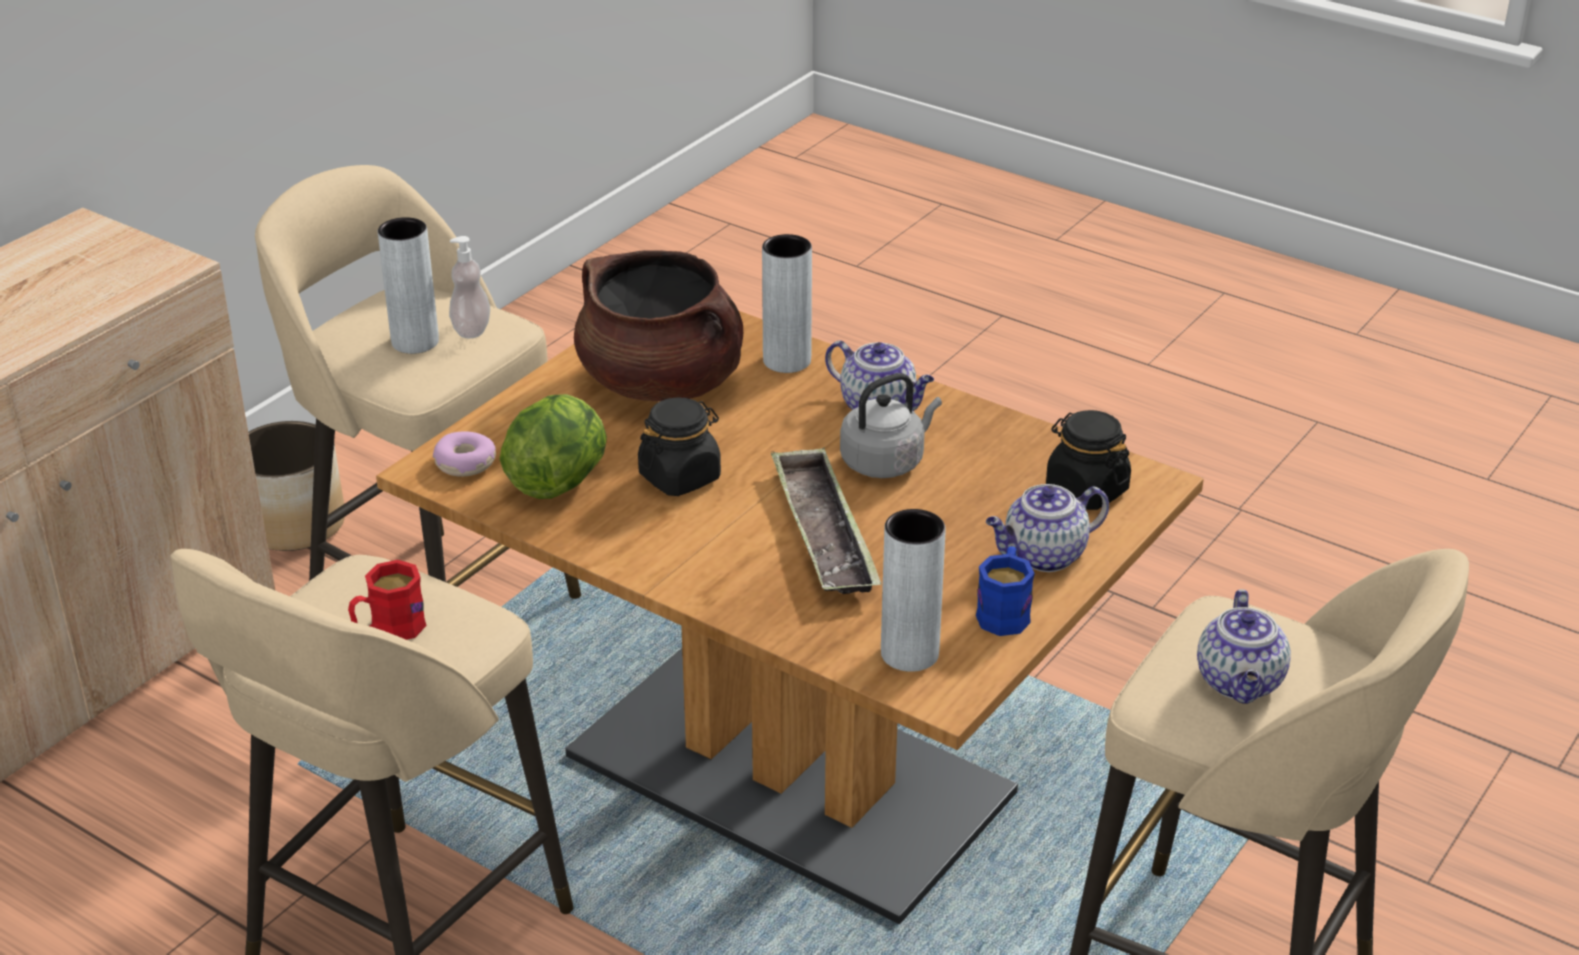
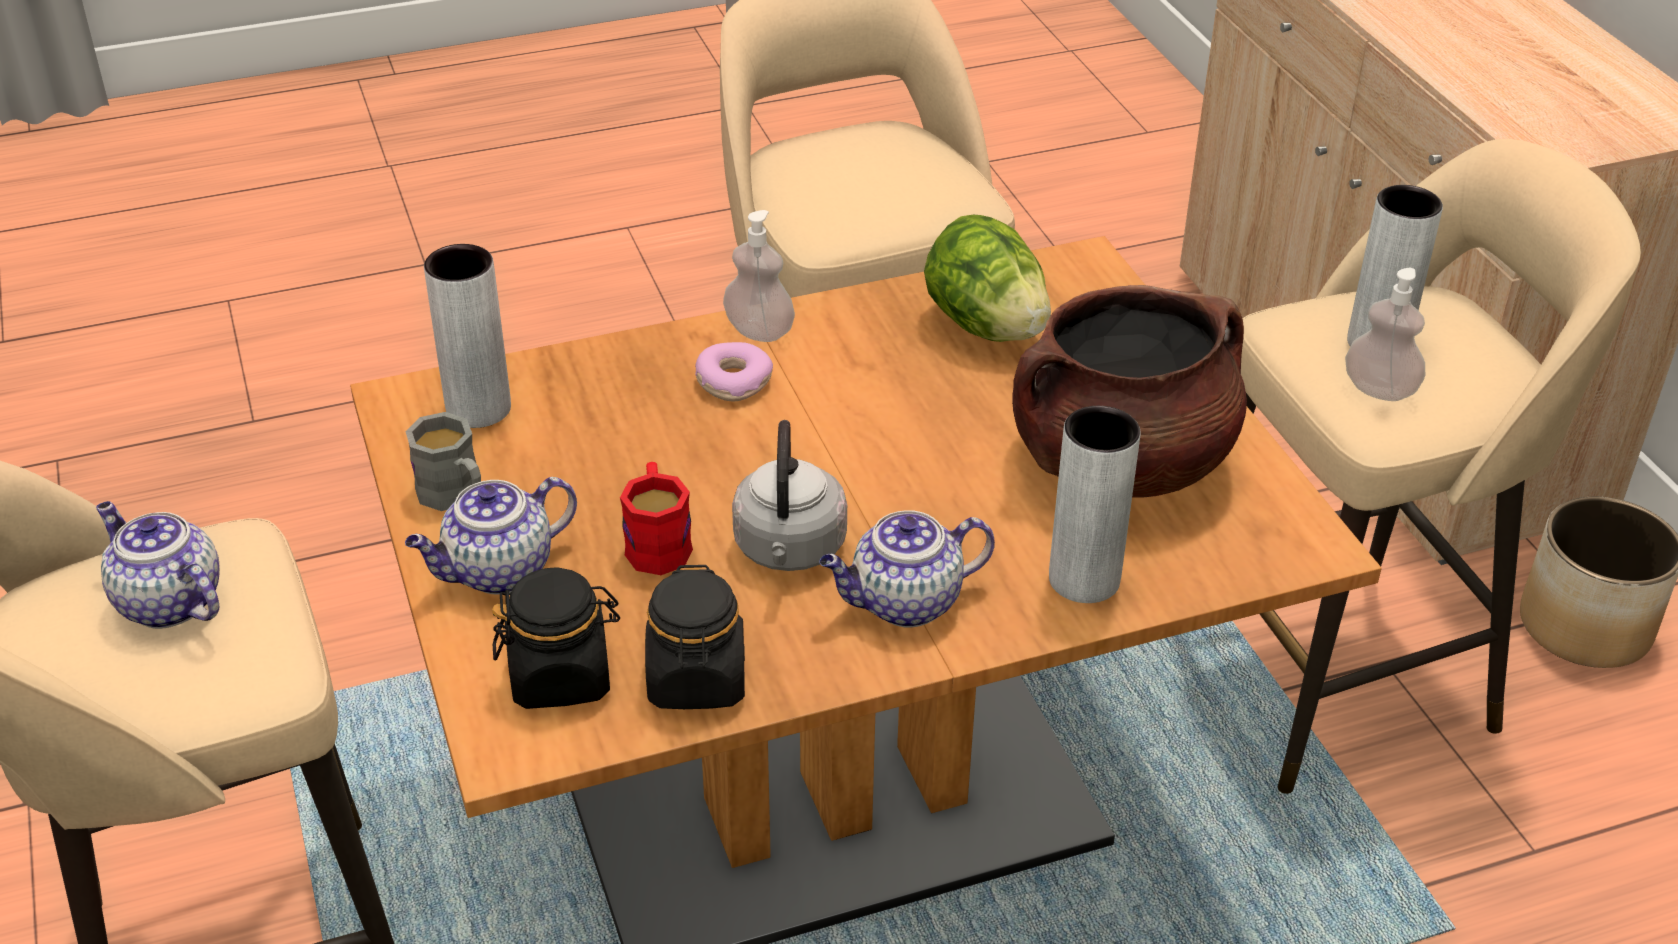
camera: 125 degrees right, 5 degrees up
red mug [348,560,427,640] -> red mug moved to [620,462,693,575]
donut [433,431,496,477] -> donut moved to [695,342,773,401]
black jar [638,397,721,496] -> black jar moved to [645,565,745,709]
tray [771,448,882,594] -> none
blue mug [976,546,1035,636] -> grey mug [405,412,481,511]
teapot [986,484,1109,572] -> teapot turned 135 degrees counterclockwise [405,477,577,595]
none -> soap dispenser [723,210,795,342]

